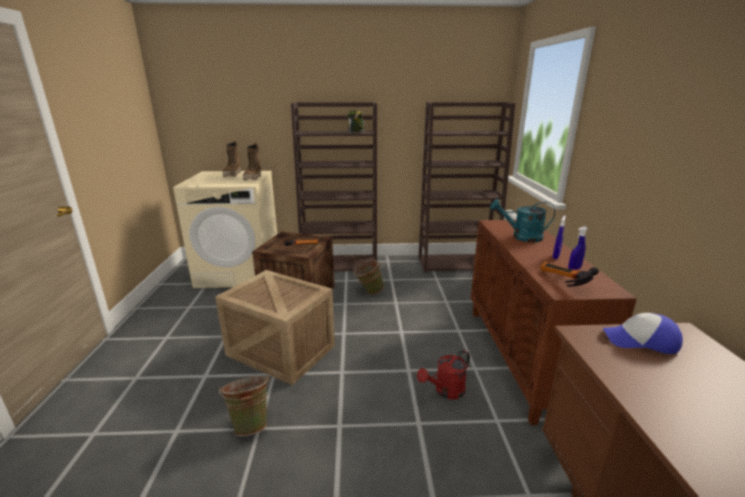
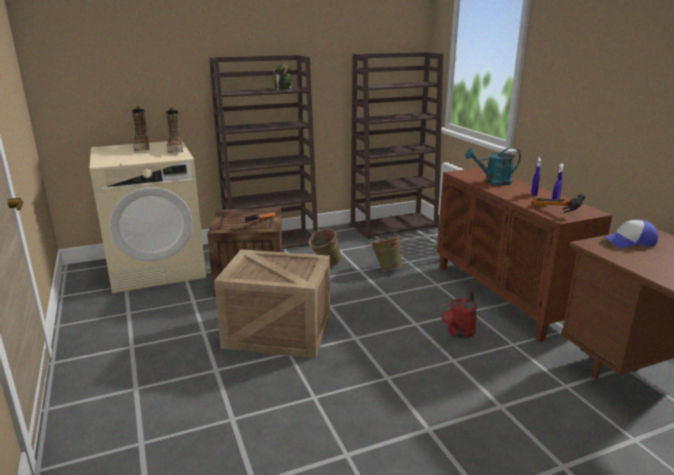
camera: 20 degrees left, 0 degrees up
green bucket [219,376,269,436] -> green bucket moved to [370,233,402,271]

